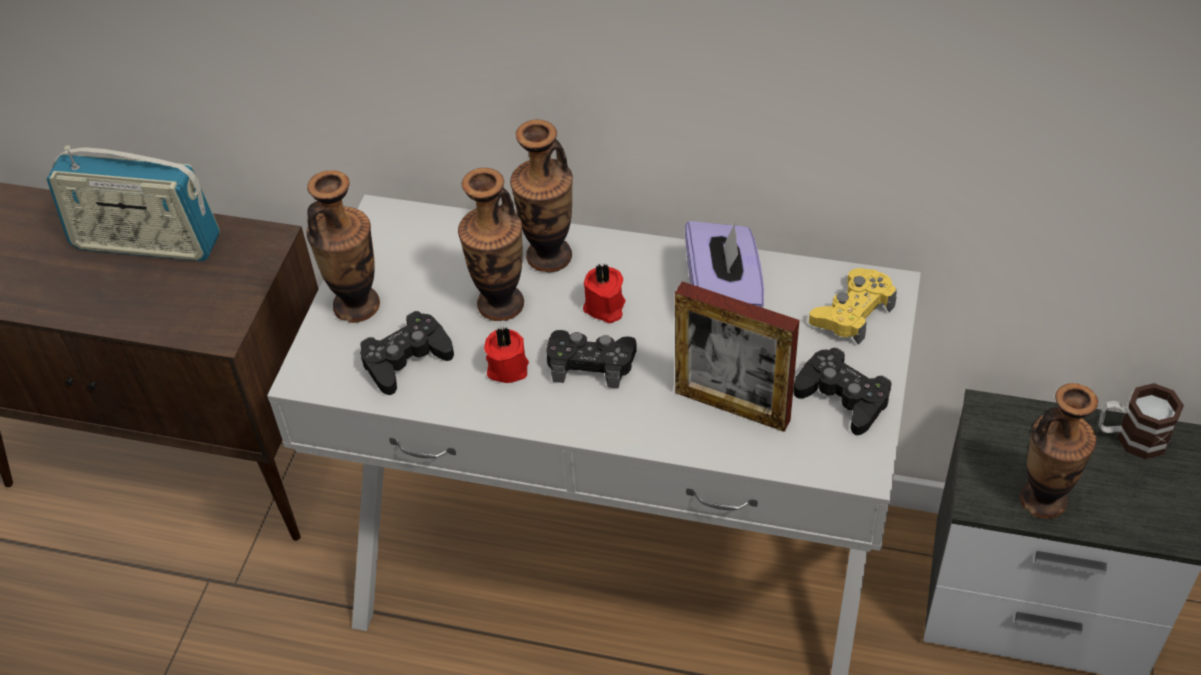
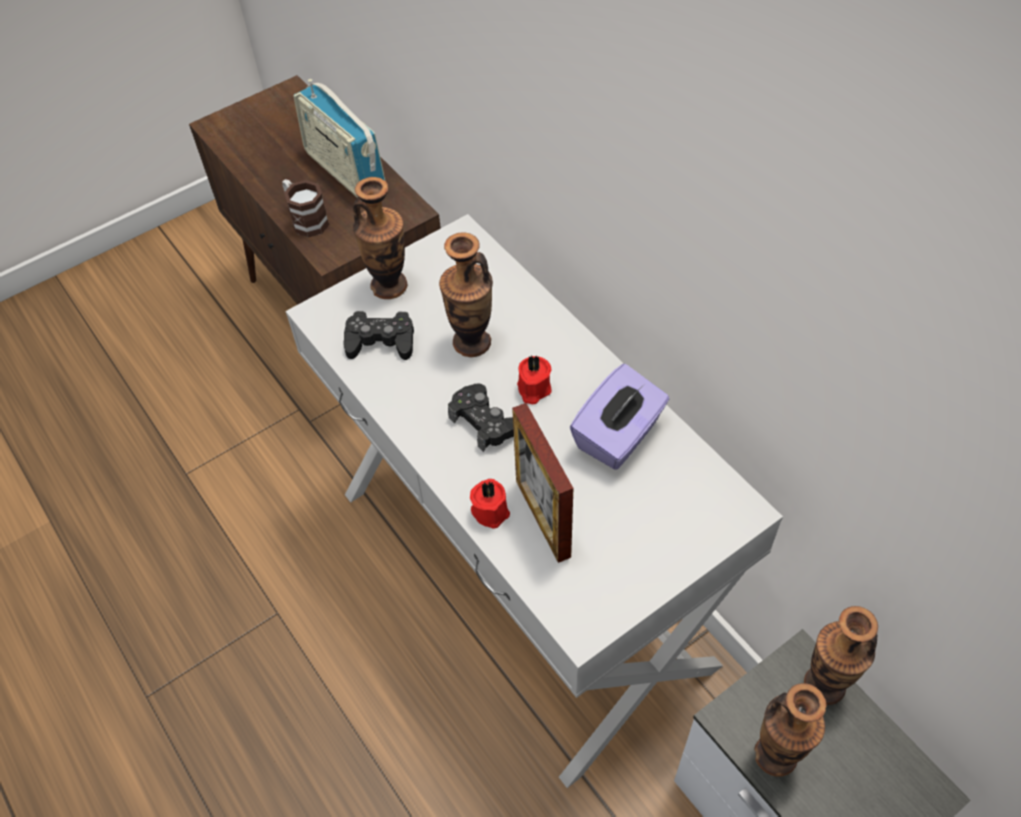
camera: 40 degrees right, 5 degrees up
red candle [484,326,529,383] -> red candle moved to [470,479,510,529]
vase [510,119,573,273] -> vase moved to [804,606,878,705]
black game controller [793,348,892,435] -> none
yellow game controller [809,268,897,345] -> none
mug [1098,383,1184,459] -> mug moved to [282,179,329,237]

